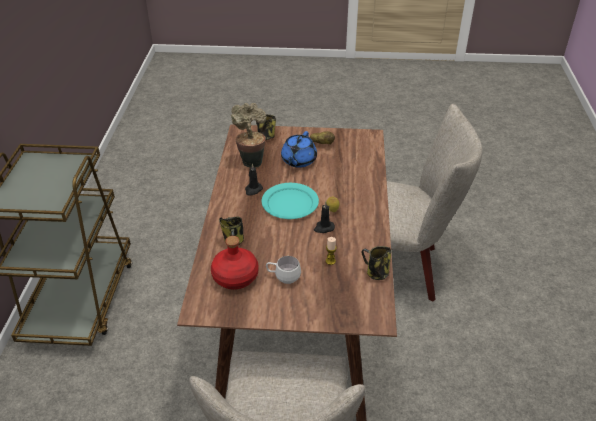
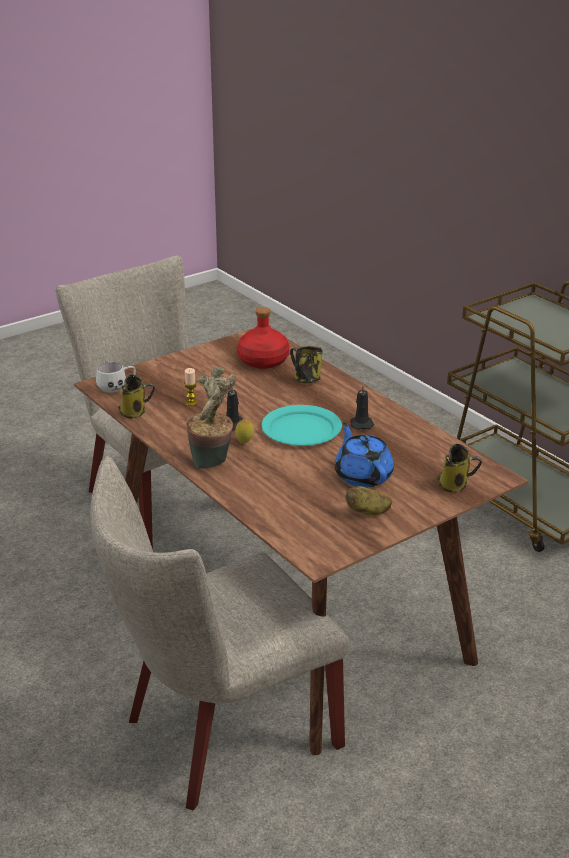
camera: 140 degrees right, 10 degrees down
potted plant [231,103,267,168] -> potted plant moved to [186,367,236,469]
white mug [266,256,301,284] -> white mug moved to [96,362,136,393]

